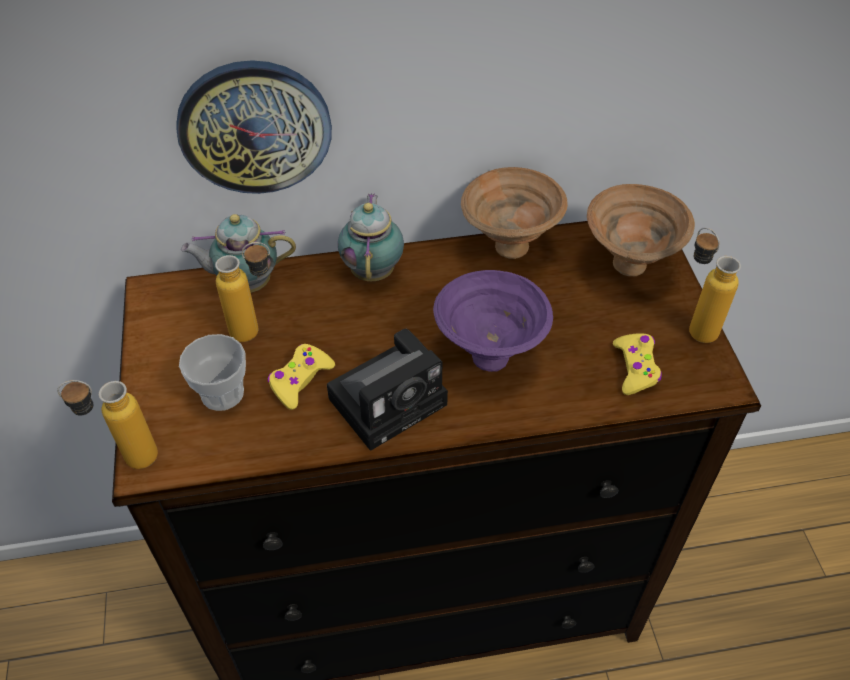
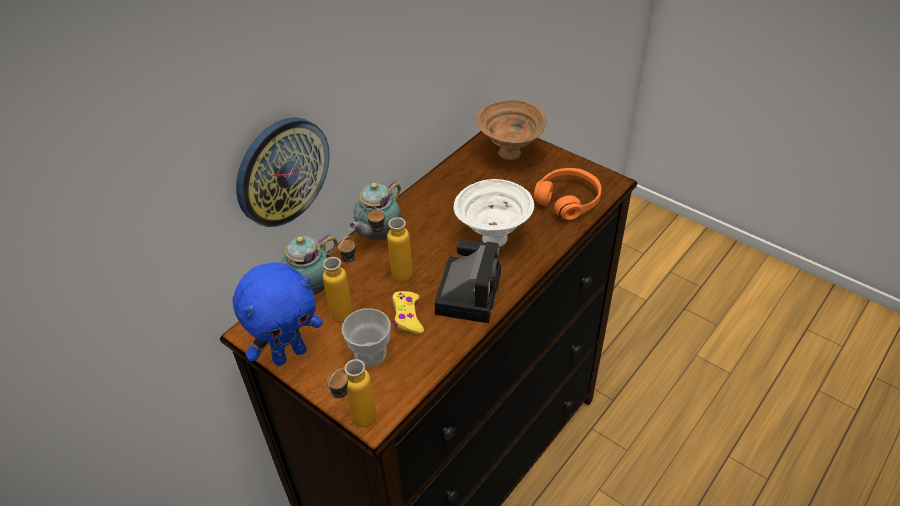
camera: 40 degrees left, 5 degrees down
teapot [338,193,404,281] -> teapot turned 105 degrees counterclockwise [348,180,401,240]
purple bowl [433,270,553,372] -> white bowl [453,179,534,247]
brown bowl [461,167,568,259] -> none
yellow game controller [613,333,662,395] -> orange headphones [534,168,601,220]
bottle [689,227,741,343] -> bottle moved to [366,207,413,282]
none -> blue plush toy [233,262,323,366]

